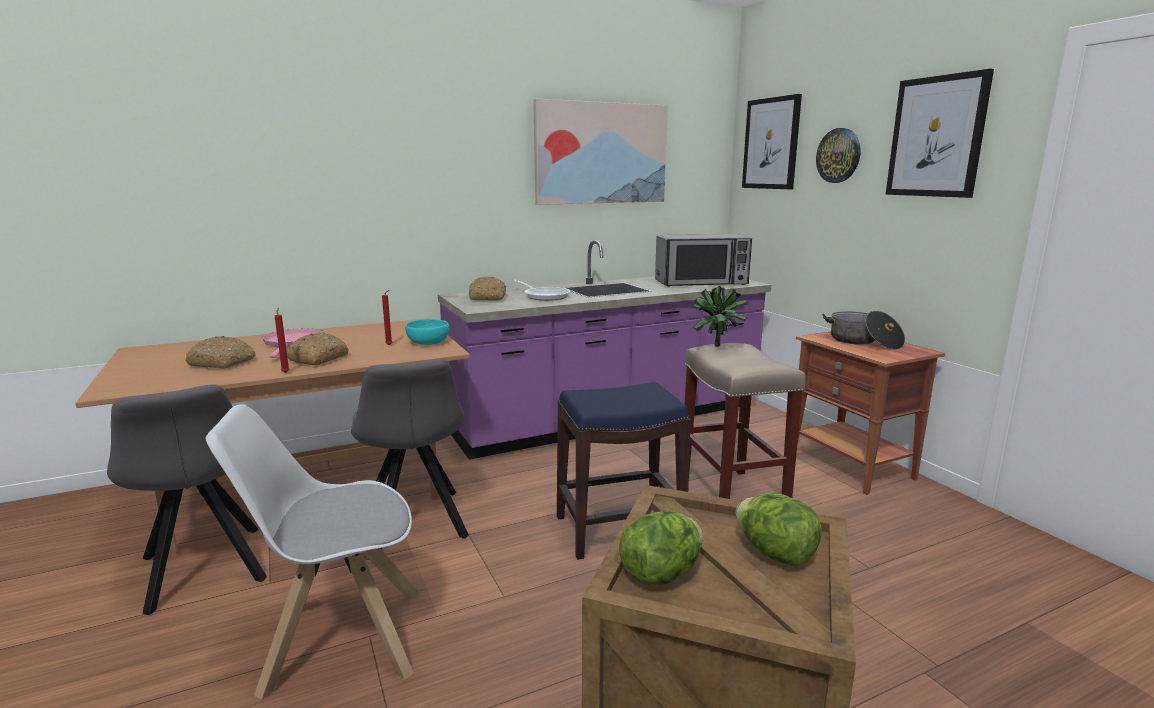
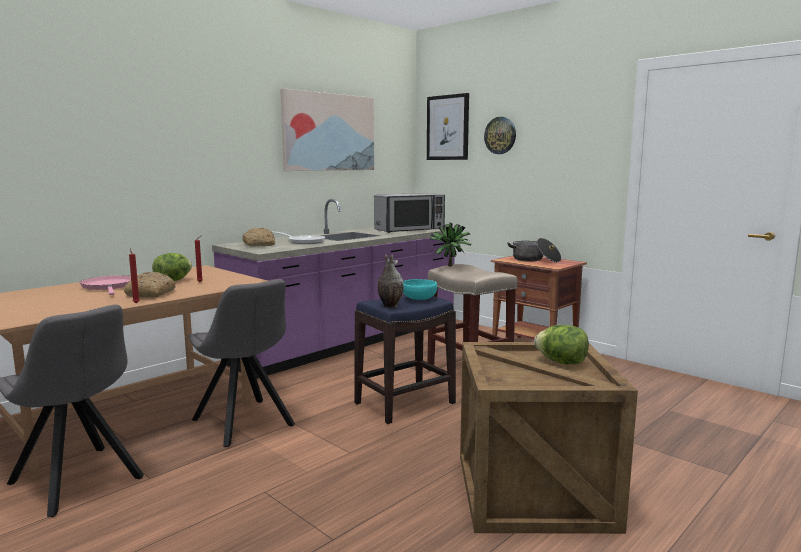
camera: 20 degrees left, 5 degrees down
bread [185,336,256,369] -> none
chair [206,404,420,700] -> none
turquoise bowl [405,319,449,345] -> turquoise bowl moved to [403,279,437,300]
lettuce [619,510,703,586] -> lettuce moved to [152,253,192,281]
picture [886,69,994,198] -> none
none -> vase [378,254,404,308]

